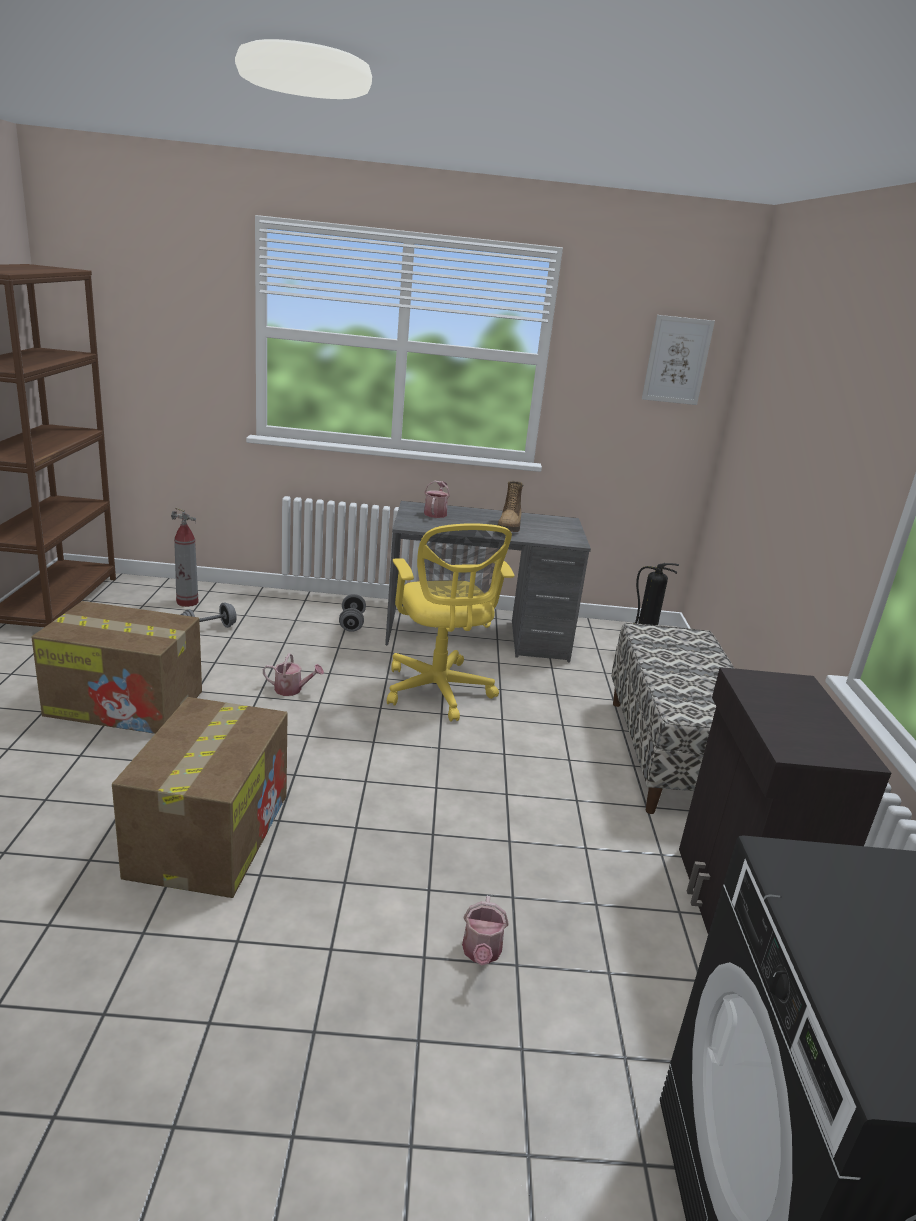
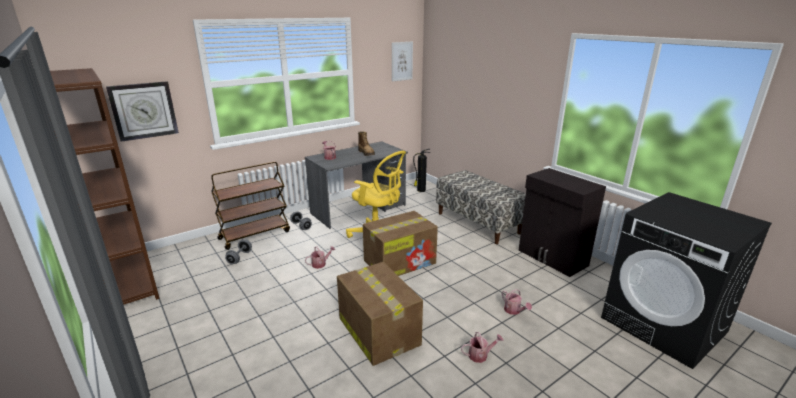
camera: 35 degrees left, 0 degrees up
cardboard box [31,601,202,734] -> cardboard box moved to [363,211,438,276]
fire extinguisher [171,507,199,607] -> none
none -> wall clock [106,81,179,142]
none -> brown cart [211,162,290,250]
none -> watering can [461,332,504,363]

